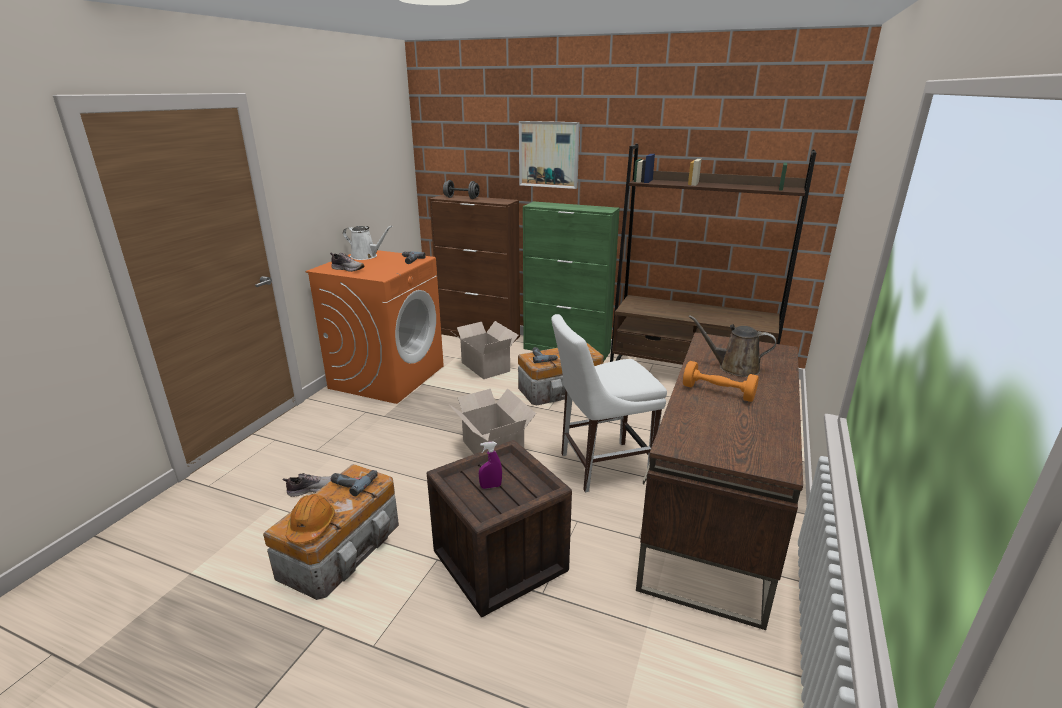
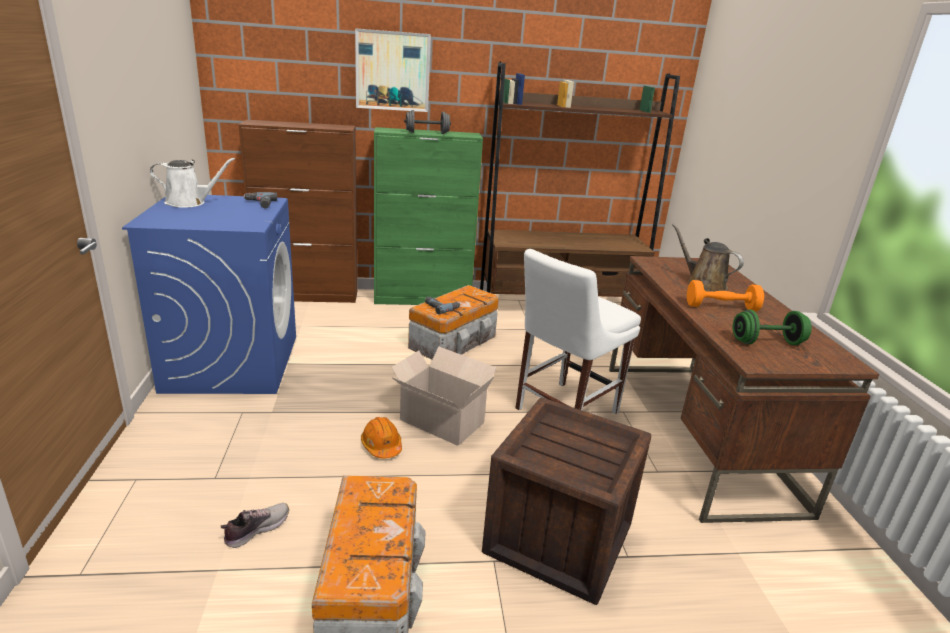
camera: 30 degrees left, 0 degrees up
orange hard hat [286,494,335,543] -> orange hard hat moved to [361,417,402,458]
orange washing machine [305,250,444,404] -> blue washing machine [122,195,296,394]
shoe [330,253,365,272] -> none
power drill [331,470,378,496] -> none
grey dumbbell [443,180,479,199] -> grey dumbbell moved to [404,110,451,134]
cardboard box [452,321,518,379] -> none
purple spray bottle [479,442,502,489] -> none
brown watering can [689,315,776,377] -> brown watering can turned 60 degrees clockwise [672,223,744,292]
none -> green dumbbell [733,310,812,345]

